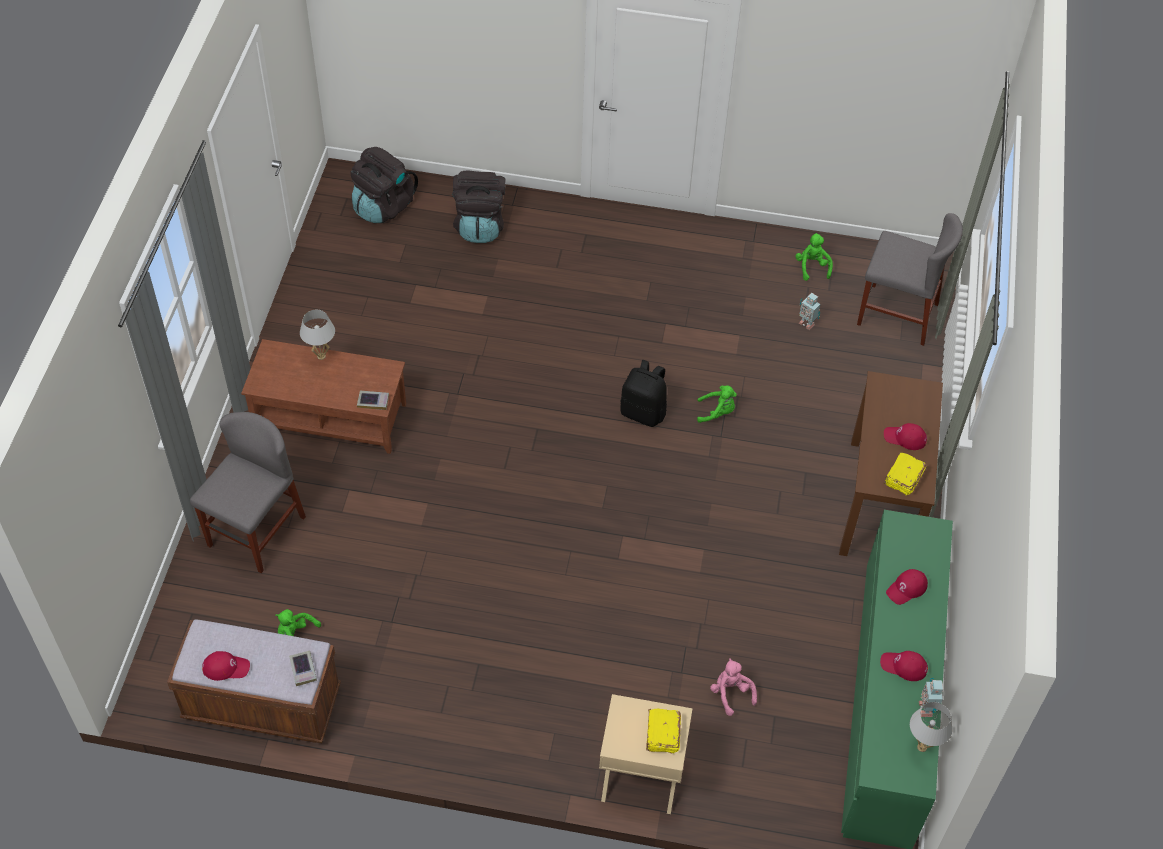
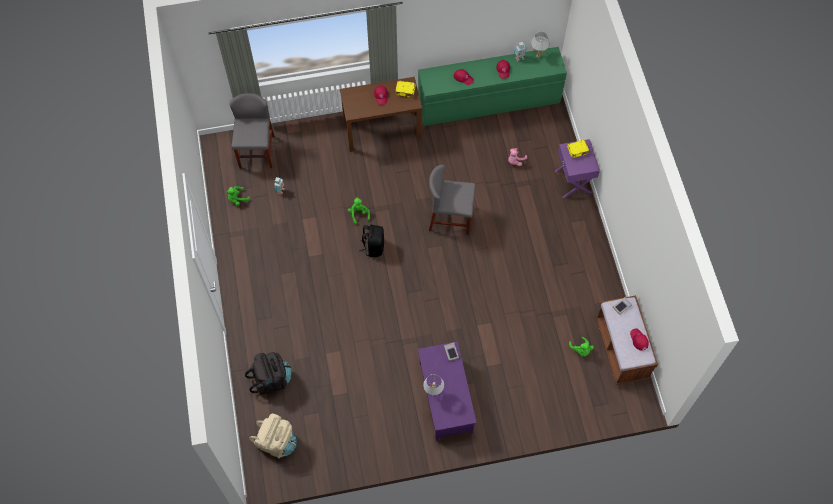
camera: 110 degrees left, 10 degrees up
grey chair [190,412,306,573] -> grey chair moved to [429,165,476,235]
brown coffee table [241,339,406,454] -> purple coffee table [418,341,477,441]
black backpack [351,147,418,223] -> beige backpack [250,413,297,459]
beige nightstand [599,694,692,814] -> purple nightstand [555,139,600,198]

